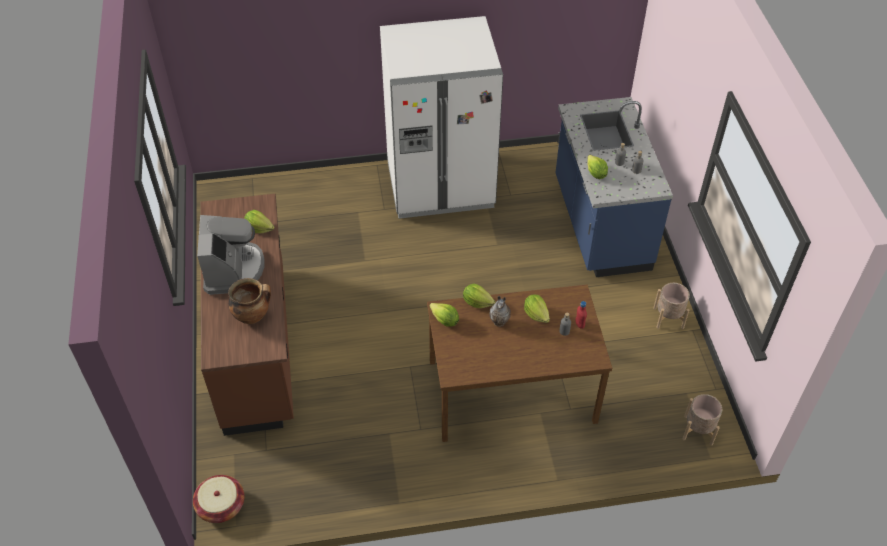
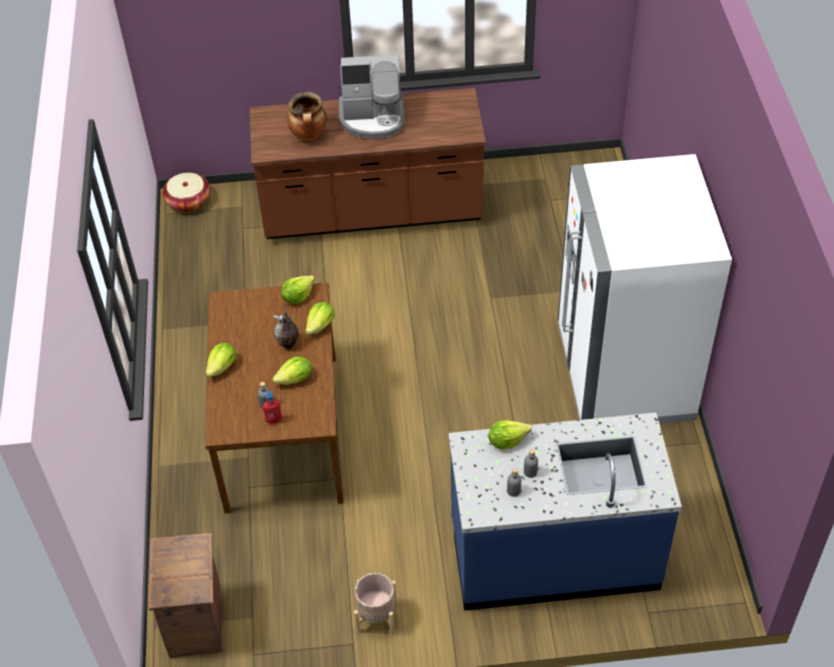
camera: 95 degrees right, 0 degrees up
lettuce [244,210,274,234] -> lettuce moved to [206,343,236,377]
beige planter [682,394,722,446] -> crate [148,533,223,658]

